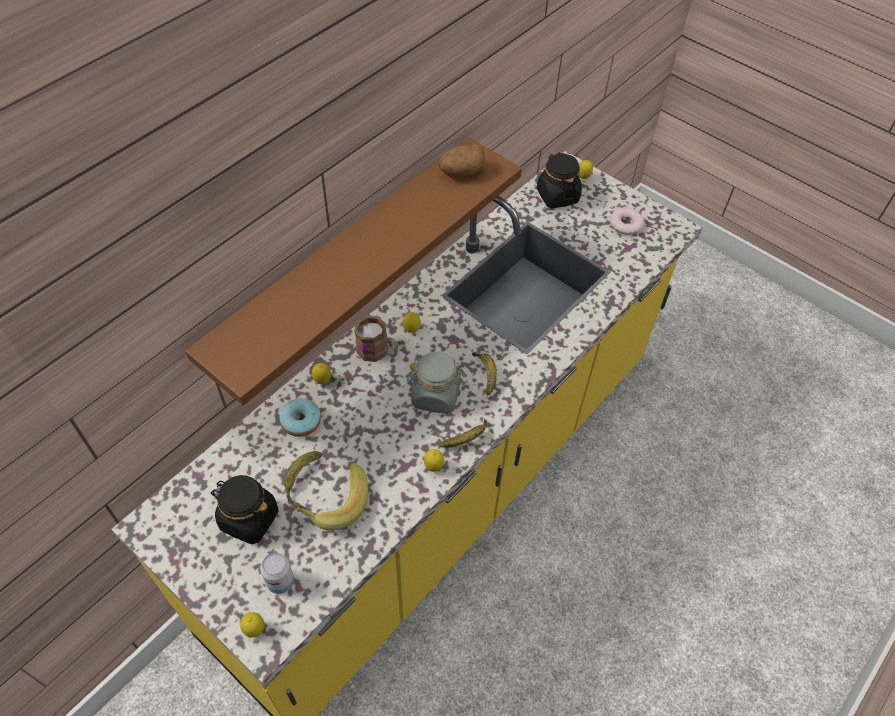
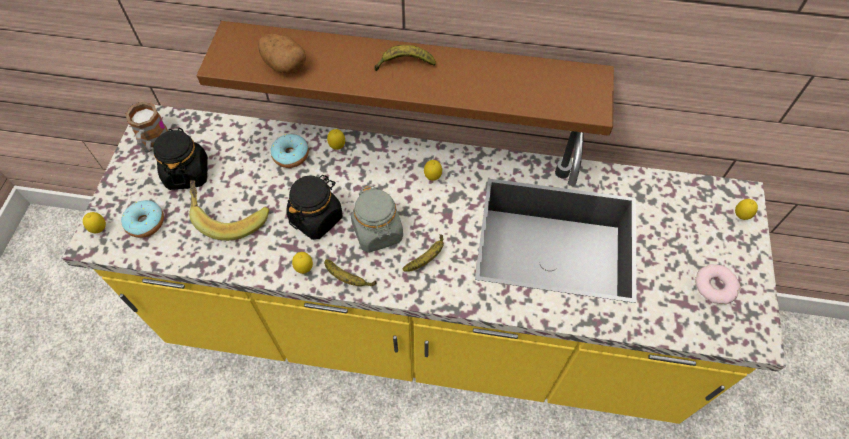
camera: 60 degrees right, 5 degrees up
can [260,553,294,594] -> donut [121,200,164,238]
banana [284,451,323,500] -> banana moved to [374,45,436,71]
mug [354,315,398,362] -> mug moved to [125,102,168,152]
potato [438,144,485,178] -> potato moved to [258,34,306,74]
black jar [537,152,582,208] -> black jar moved to [286,175,343,240]

